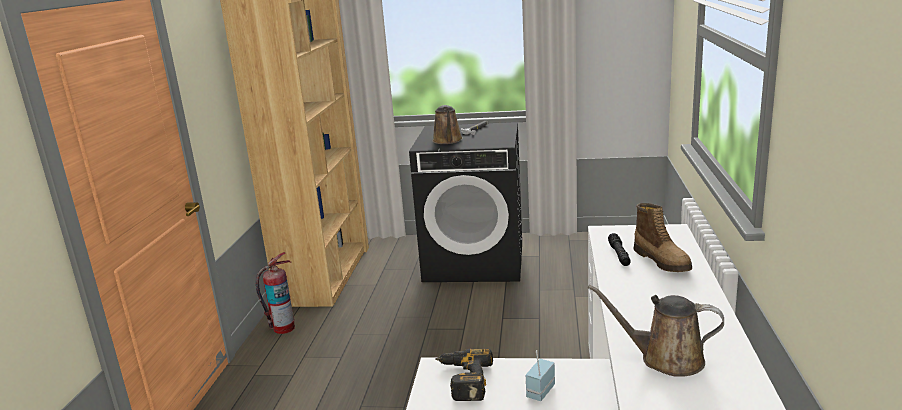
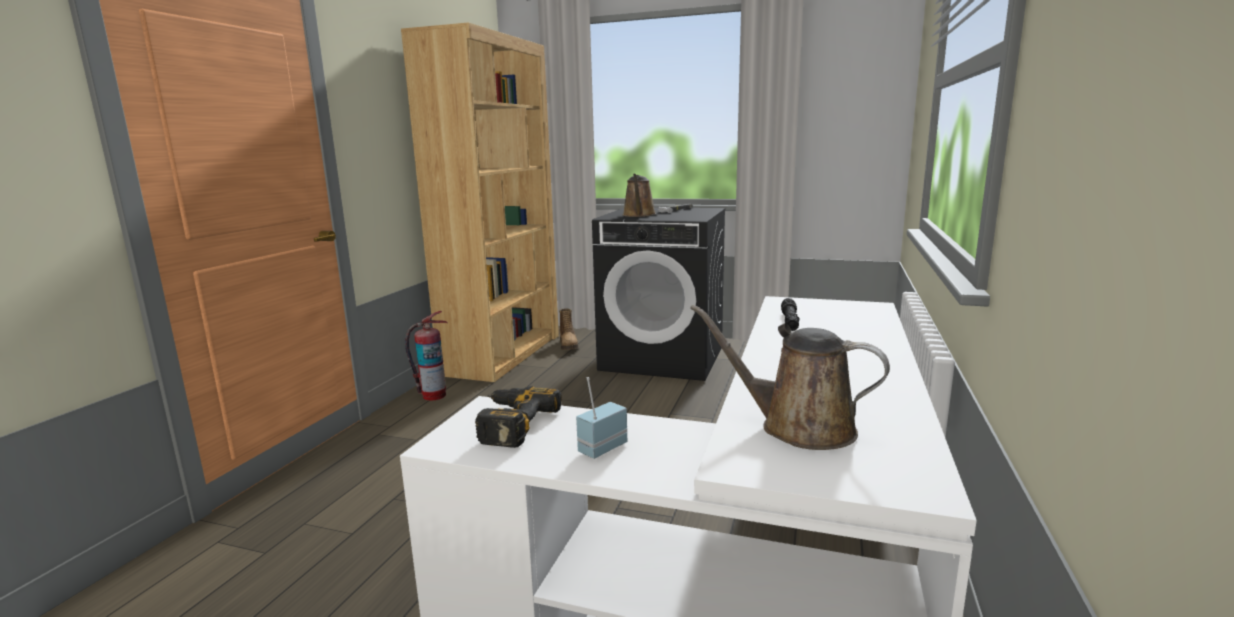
camera: 10 degrees right, 5 degrees down
boot [633,203,692,272] -> boot moved to [559,308,579,350]

